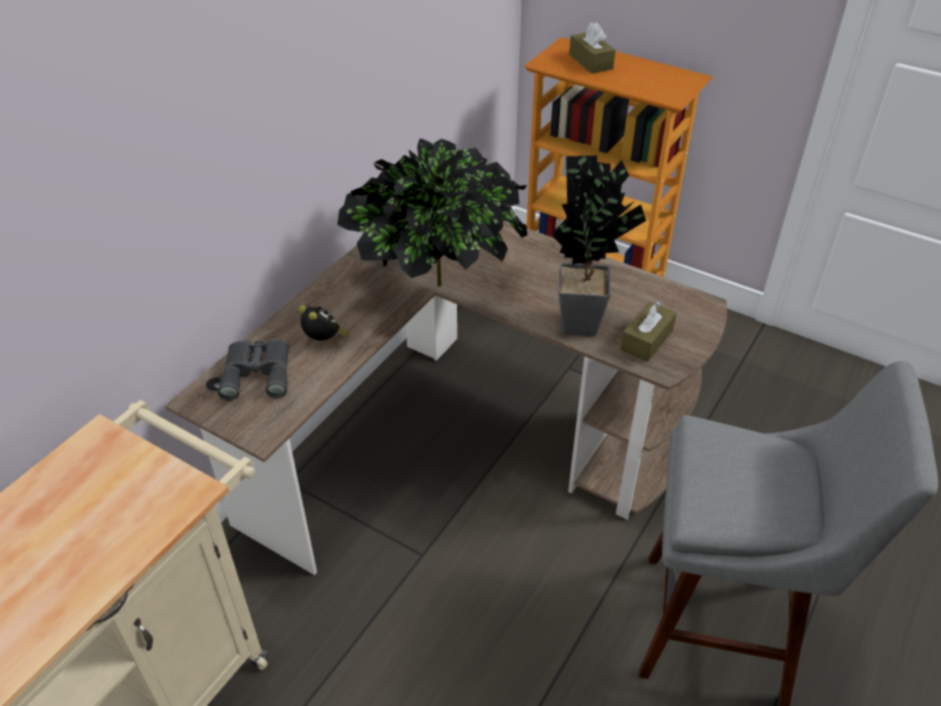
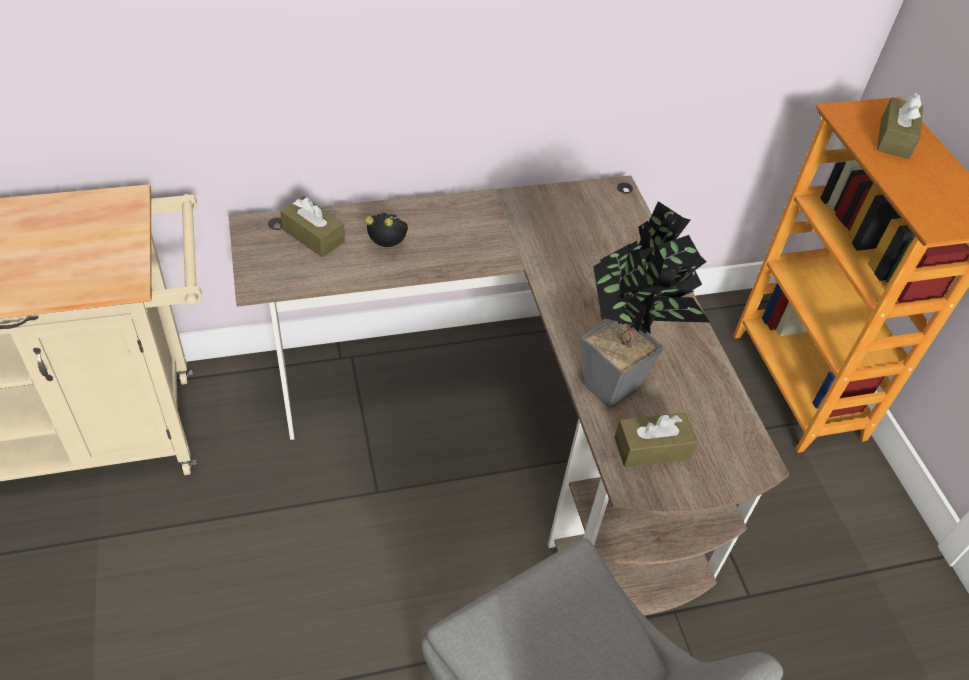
camera: 40 degrees right, 5 degrees up
grey binoculars [218,339,289,400] -> brown tissue box [280,196,345,257]
alarm clock [299,305,349,341] -> alarm clock turned 75 degrees counterclockwise [365,212,409,247]
potted plant [337,139,528,287] -> none

